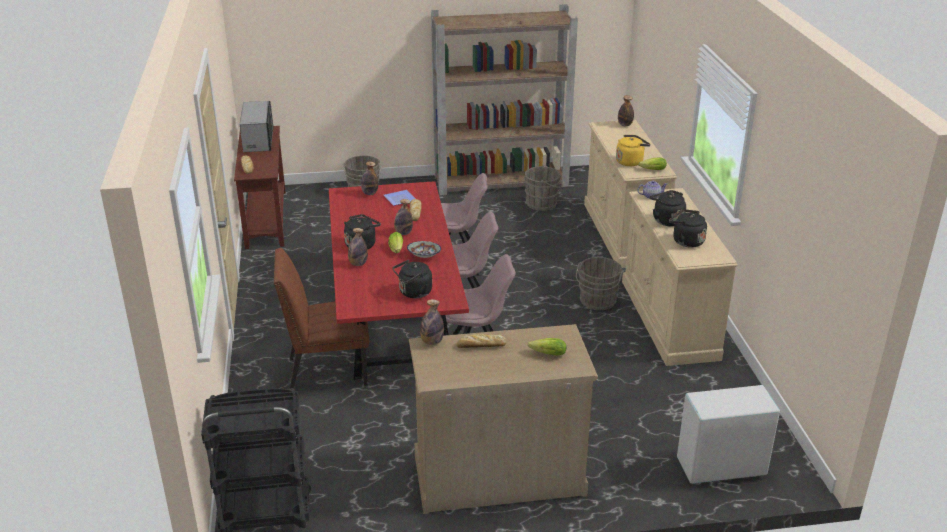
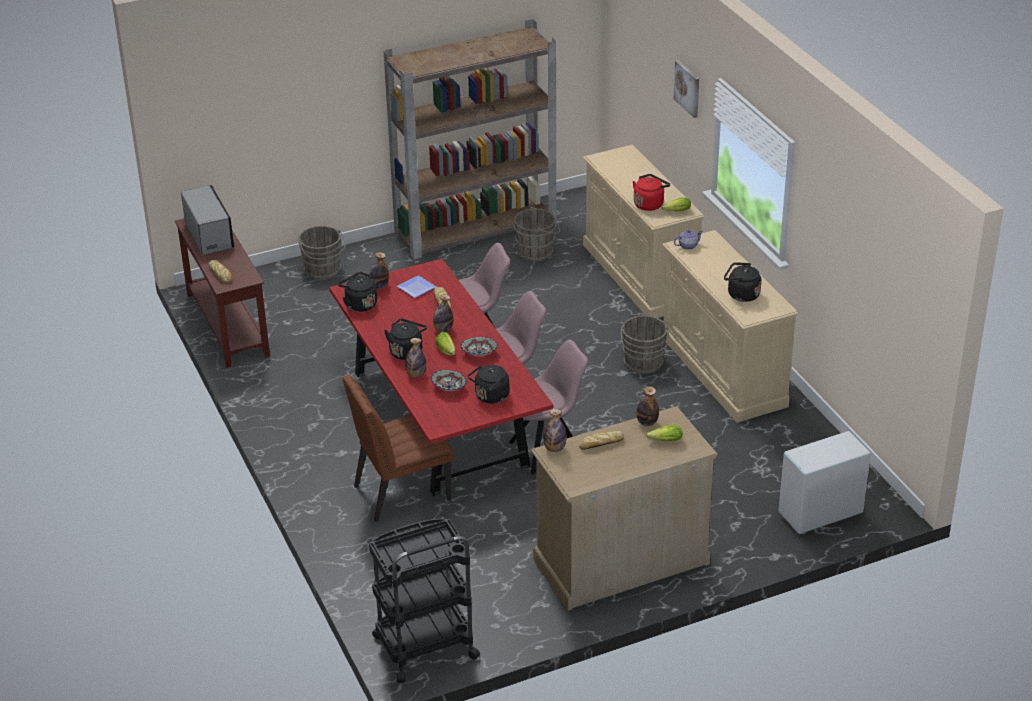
camera: 15 degrees left, 5 degrees up
yellow kettle [616,135,650,166] -> red kettle [633,174,670,211]
bottle [618,95,634,126] -> bottle moved to [636,386,659,426]
black kettle [650,190,686,227] -> black kettle moved to [338,272,377,312]
none -> bowl [431,370,466,391]
none -> picture [674,60,699,118]

